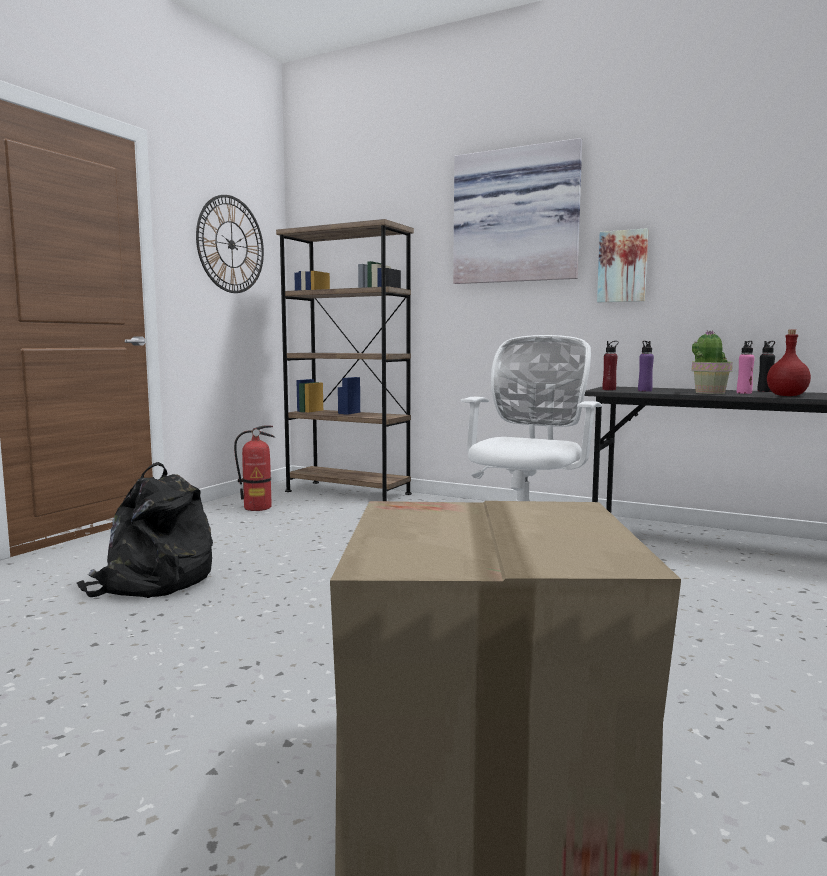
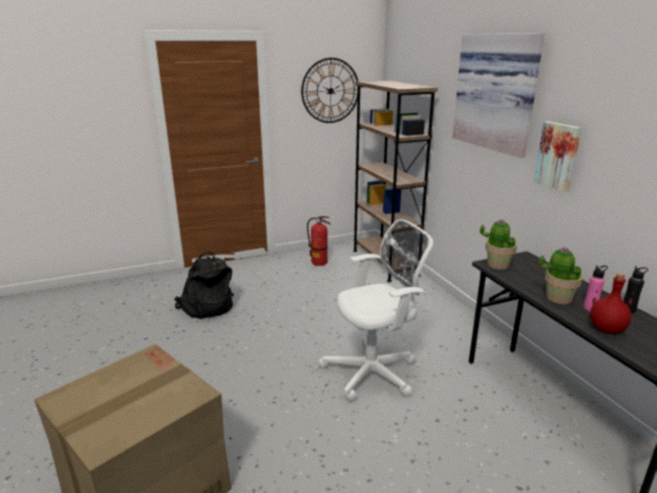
camera: 40 degrees right, 15 degrees up
red bottle [602,341,619,390] -> potted plant [480,219,517,270]
purple bottle [638,341,654,392] -> none

